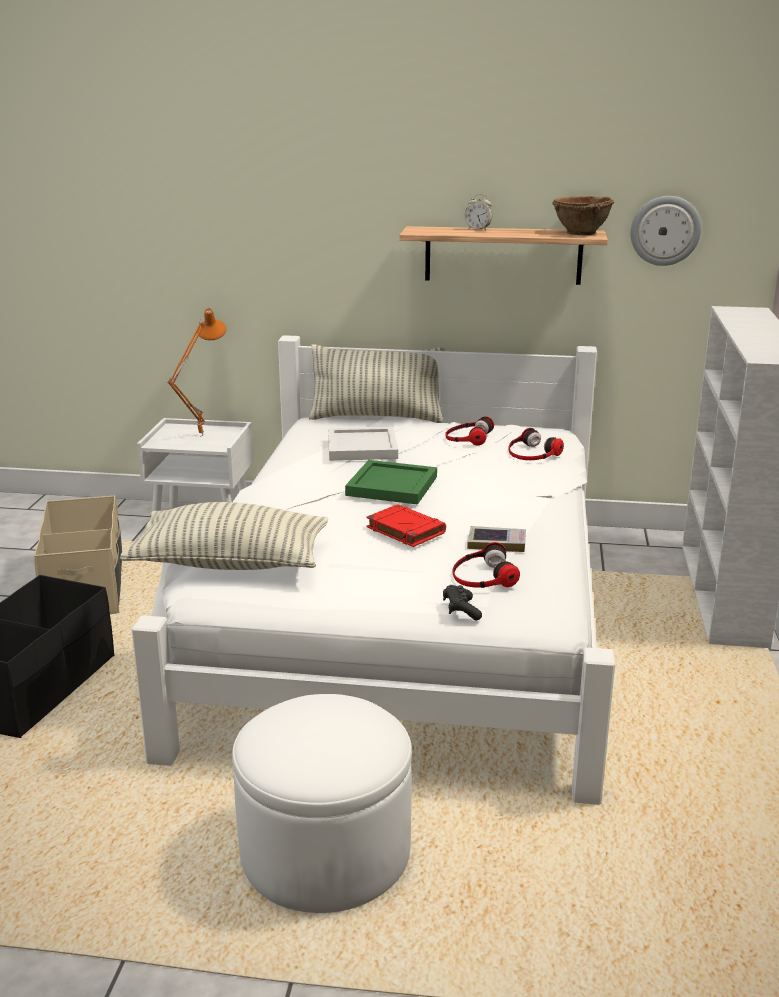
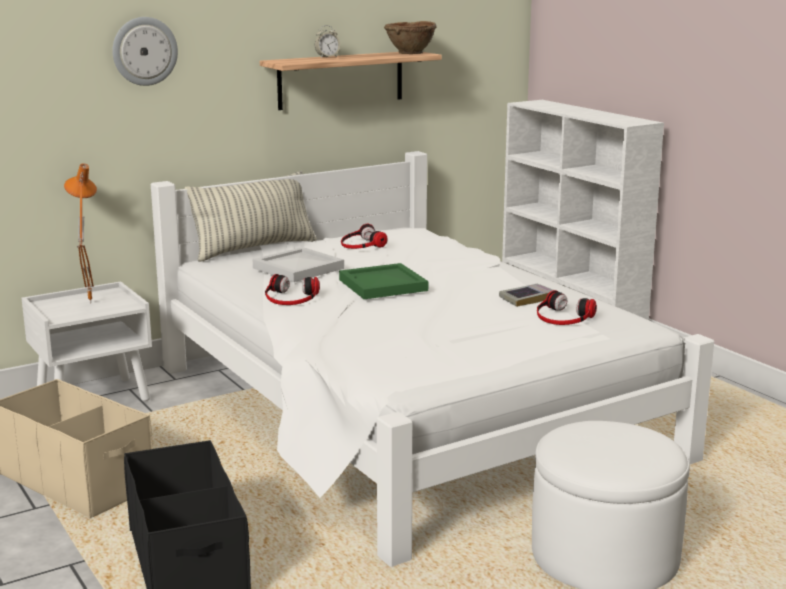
camera: 40 degrees left, 5 degrees down
pillow [120,502,328,570] -> none
red book [367,504,446,547] -> none
black game controller [443,585,482,620] -> none
headphones [508,428,564,460] -> headphones moved to [265,274,320,305]
wall clock [630,196,701,266] -> wall clock moved to [112,17,178,86]

